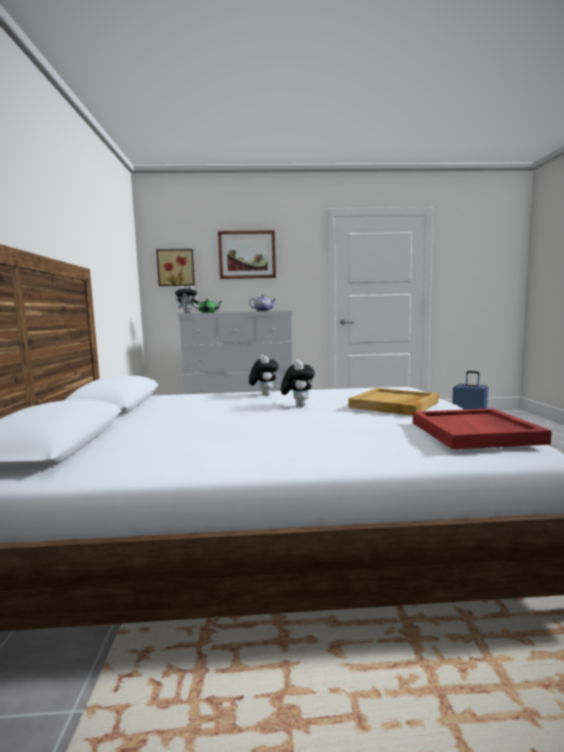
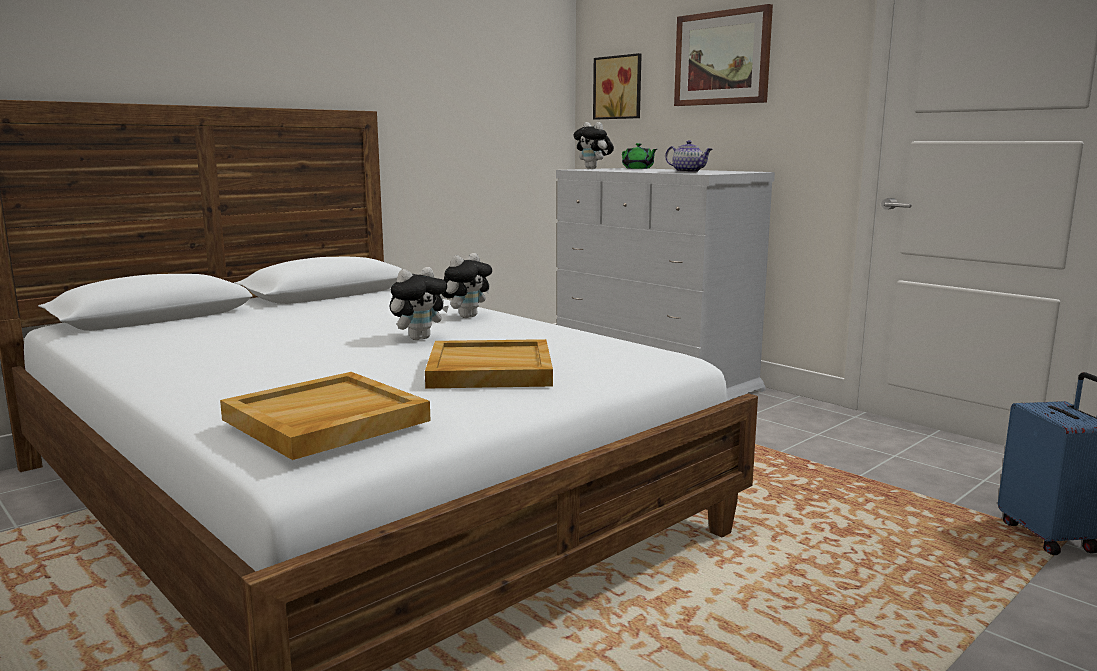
camera: 50 degrees right, 5 degrees up
red tray [413,408,552,450] -> beige tray [220,372,431,460]

